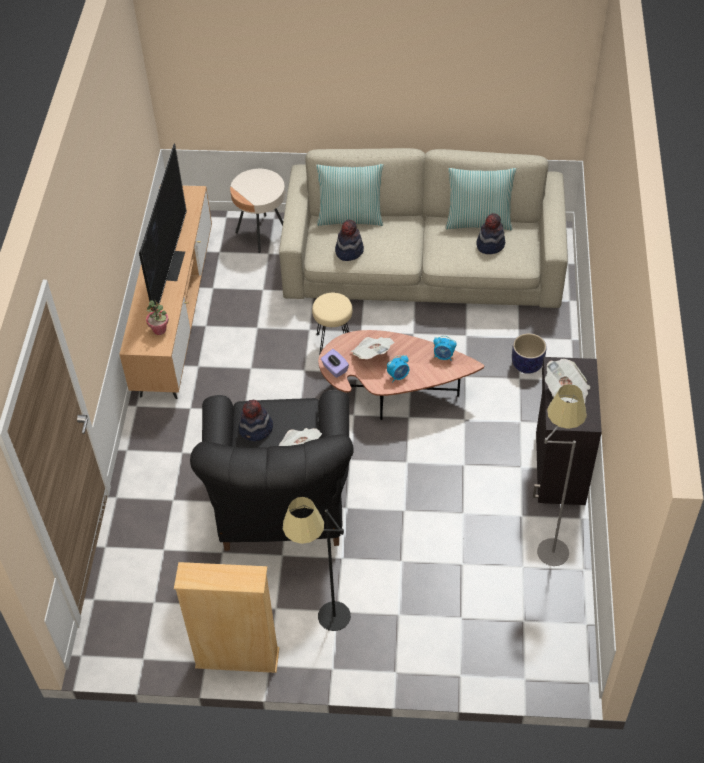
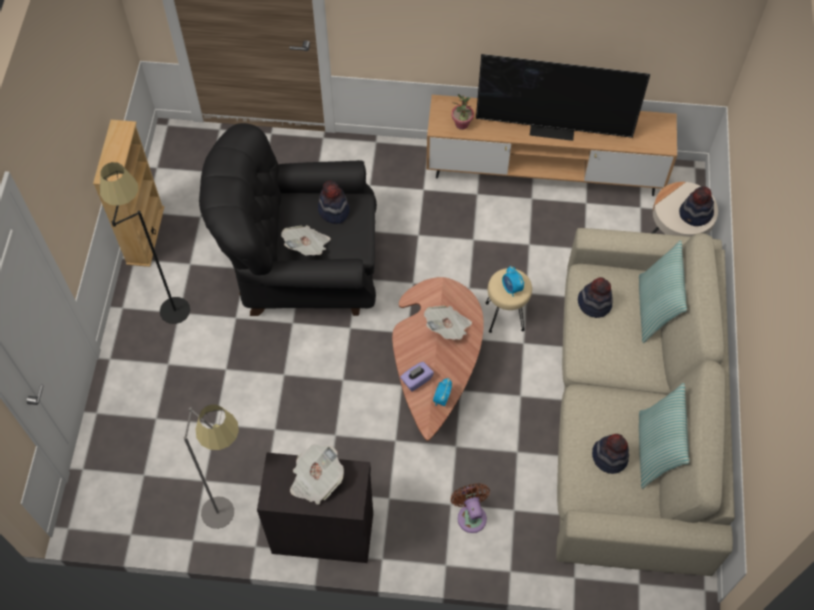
camera: 90 degrees right, 10 degrees up
purple tissue box [321,349,349,378] -> purple tissue box moved to [400,362,434,391]
alarm clock [387,355,409,382] -> alarm clock moved to [502,266,524,297]
planter [512,333,546,374] -> brown fan [451,483,490,533]
none -> hat [679,186,714,226]

